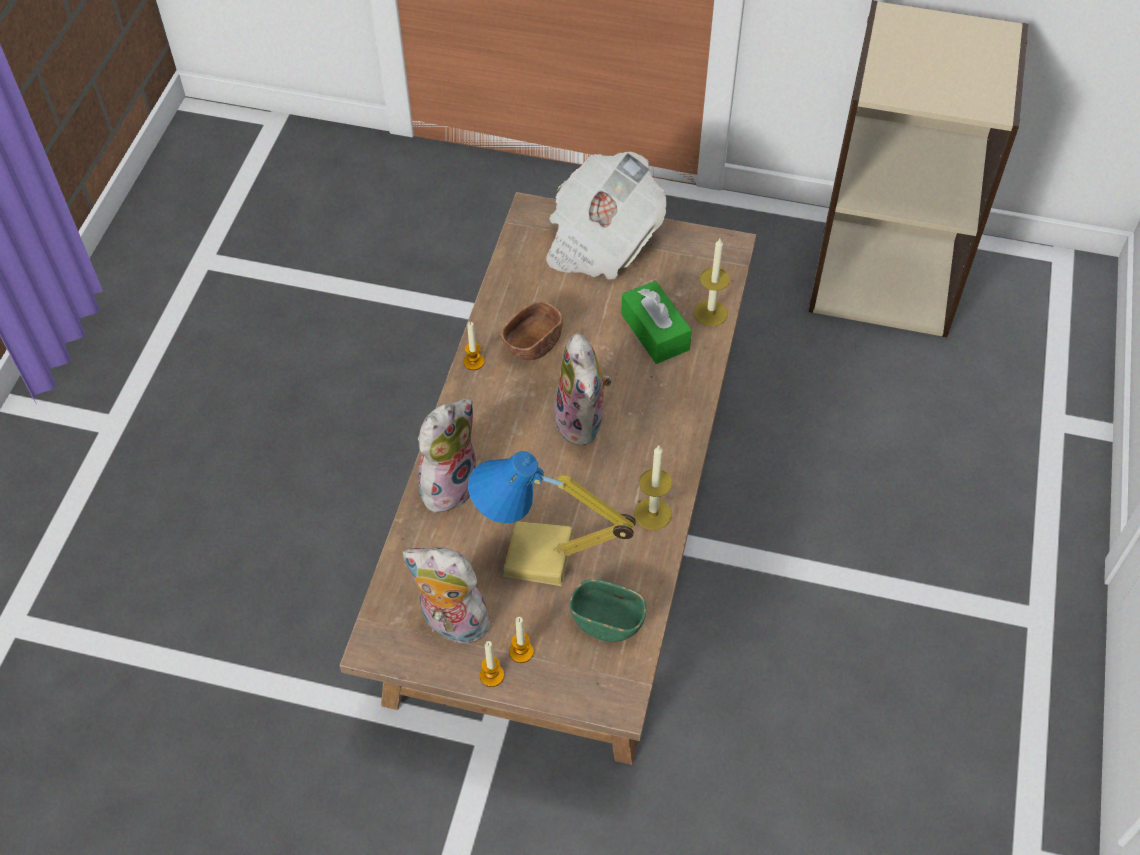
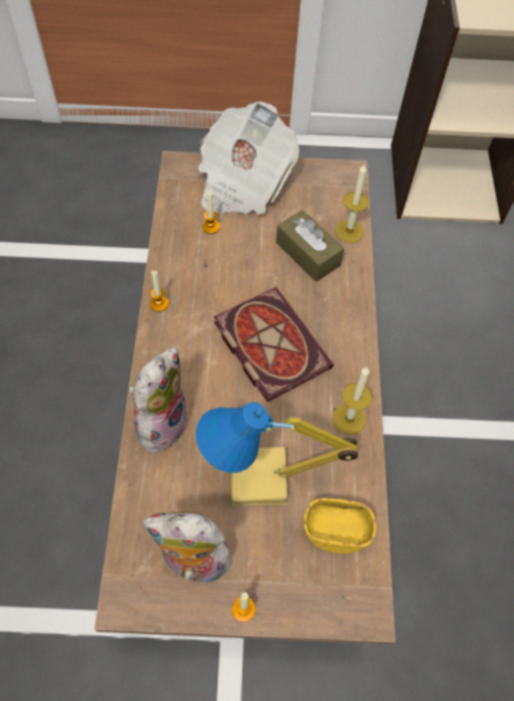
camera: 15 degrees left, 5 degrees up
brown bowl [501,301,563,360] -> none
candle [509,617,533,663] -> candle moved to [202,191,220,234]
plush toy [554,333,612,446] -> book [214,287,334,403]
green bowl [570,579,646,642] -> yellow bowl [304,498,376,554]
green tissue box [621,281,692,364] -> brown tissue box [276,210,344,282]

